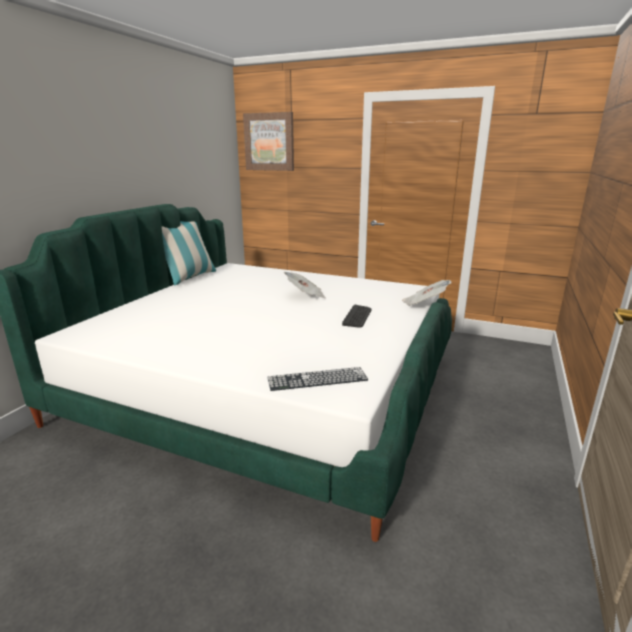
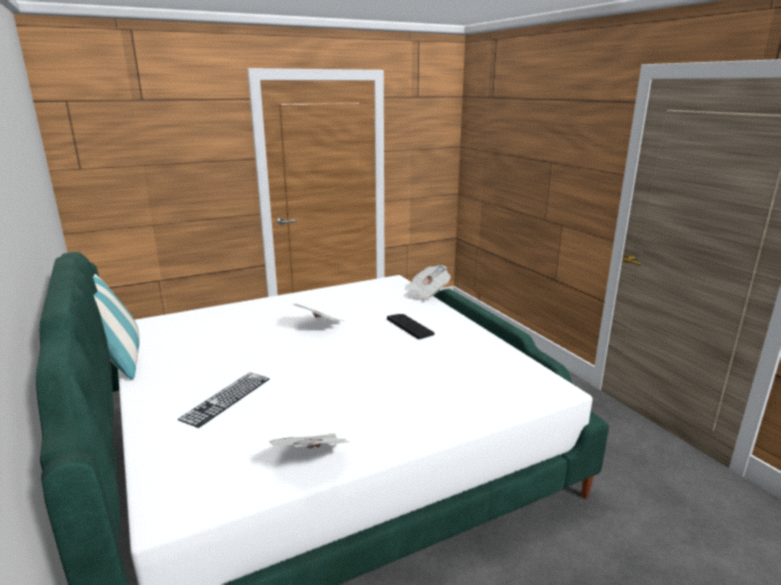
camera: 50 degrees left, 0 degrees up
picture [243,112,294,171] -> none
keyboard [267,367,368,391] -> keyboard moved to [178,372,270,428]
none -> newspaper [269,434,349,449]

